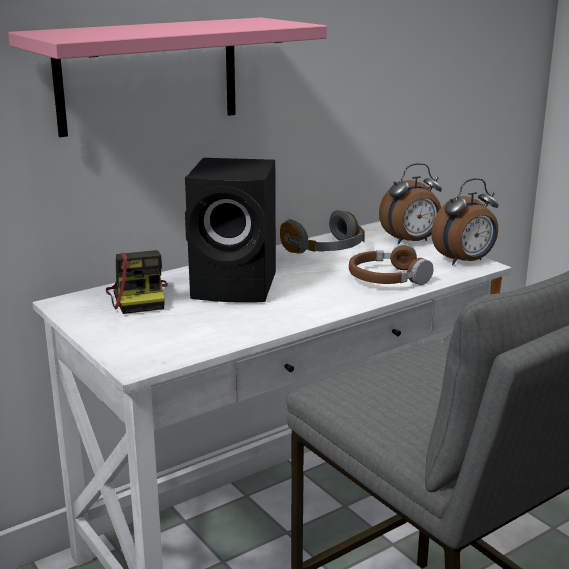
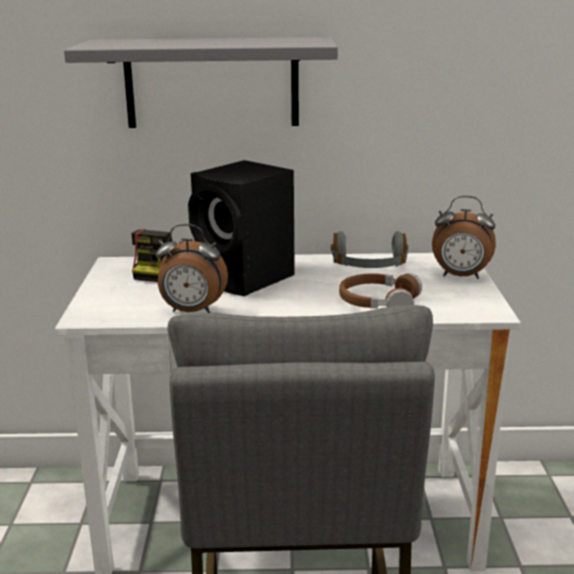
camera: 35 degrees right, 0 degrees up
pink shelf [8,18,327,137] -> grey shelf [64,37,338,128]
alarm clock [431,178,499,265] -> alarm clock moved to [156,224,228,313]

